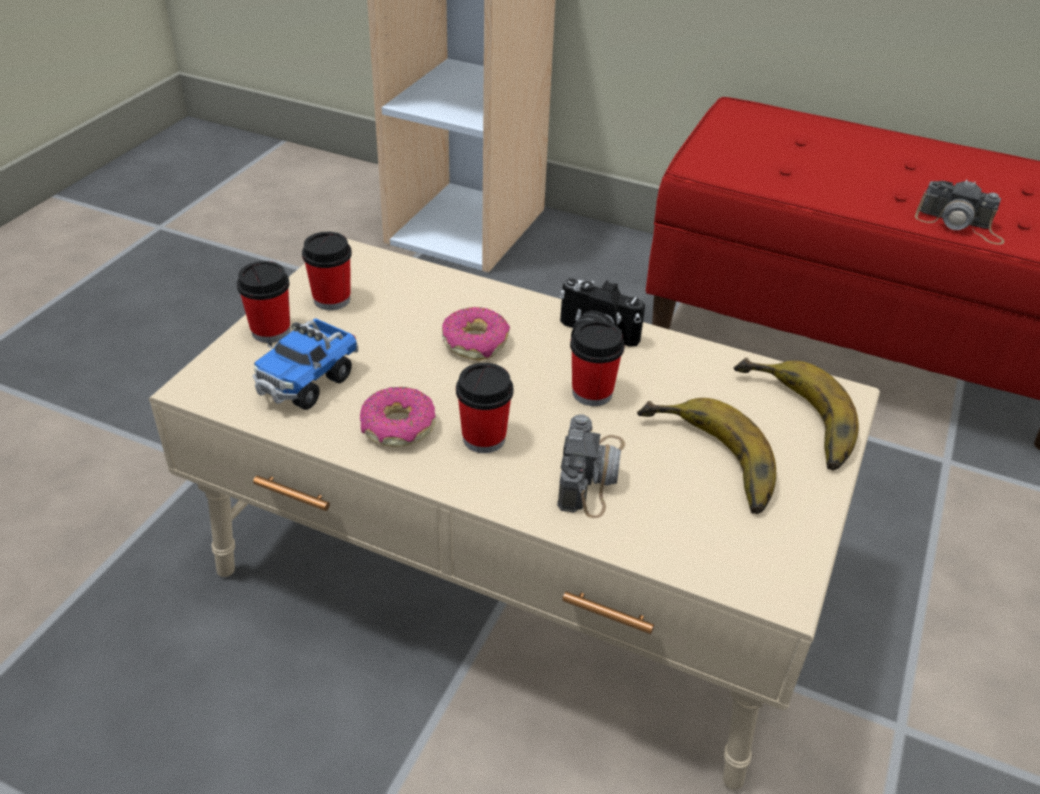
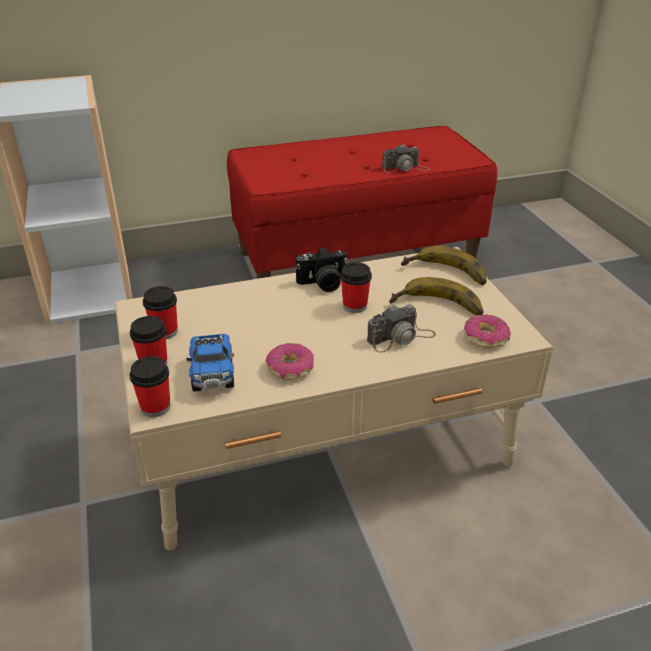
camera: 40 degrees left, 5 degrees down
donut [442,307,510,360] -> donut moved to [464,315,511,348]
cup [456,363,513,453] -> cup moved to [130,356,170,417]
camera [557,415,625,518] -> camera turned 90 degrees clockwise [367,304,436,353]

